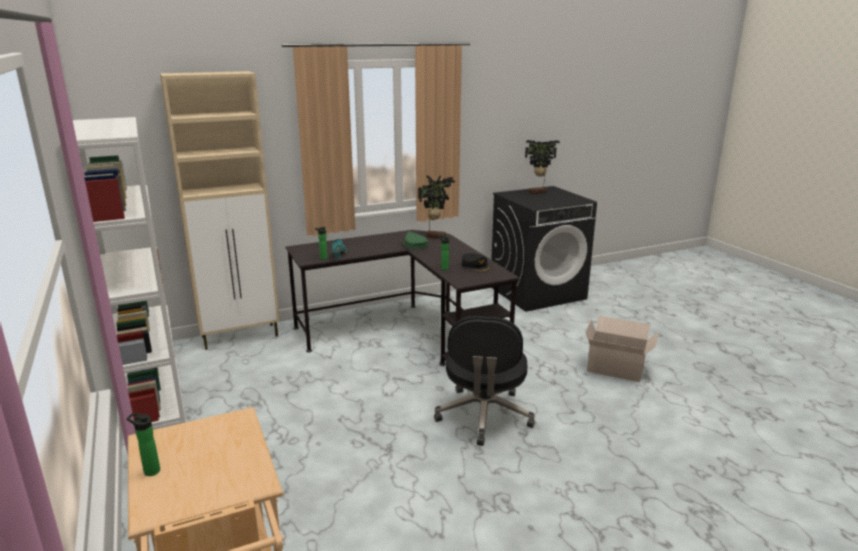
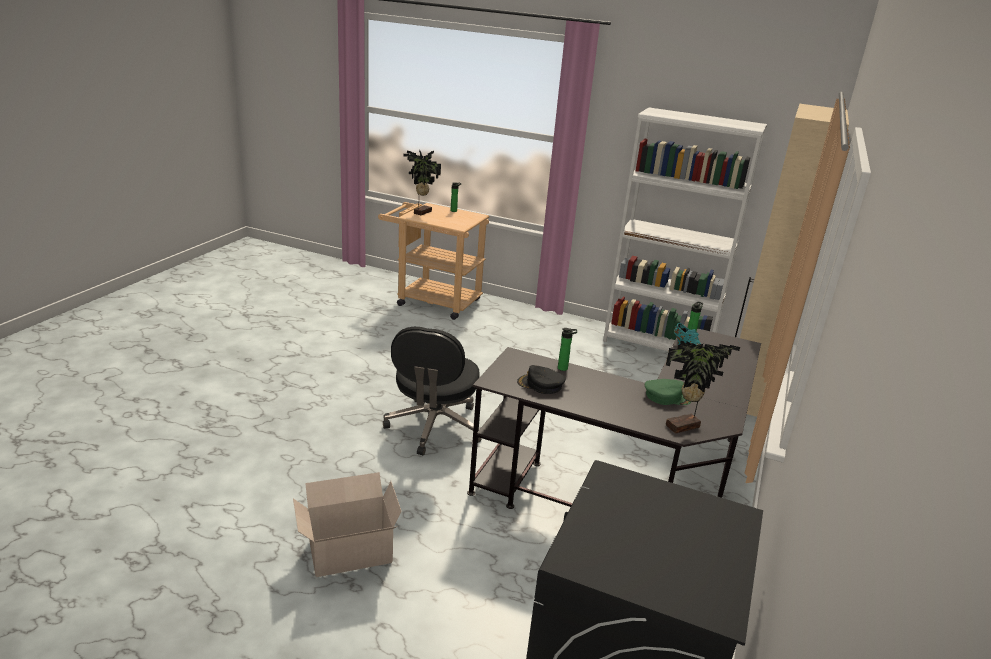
camera: 135 degrees right, 5 degrees up
black office chair [434,316,535,446] -> black office chair turned 135 degrees counterclockwise [383,327,482,455]
potted plant [525,140,560,194] -> potted plant moved to [404,149,441,216]

